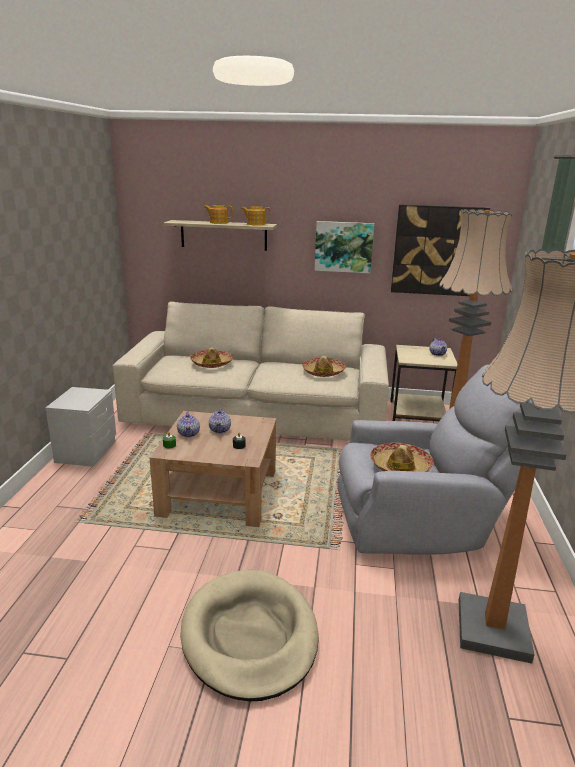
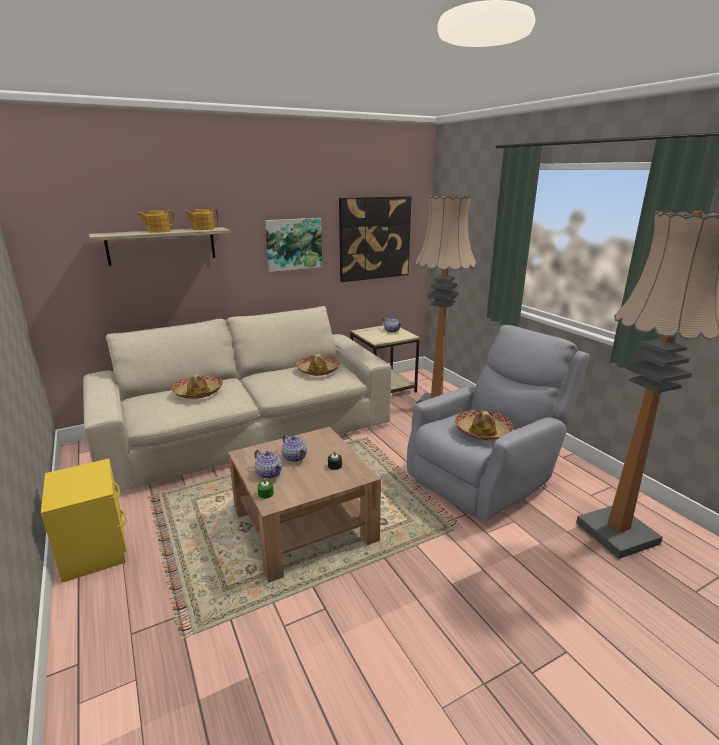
camera: 35 degrees left, 0 degrees up
grey nightstand [45,387,116,467] -> yellow nightstand [41,459,126,583]
beige dog bed [180,570,319,701] -> none

